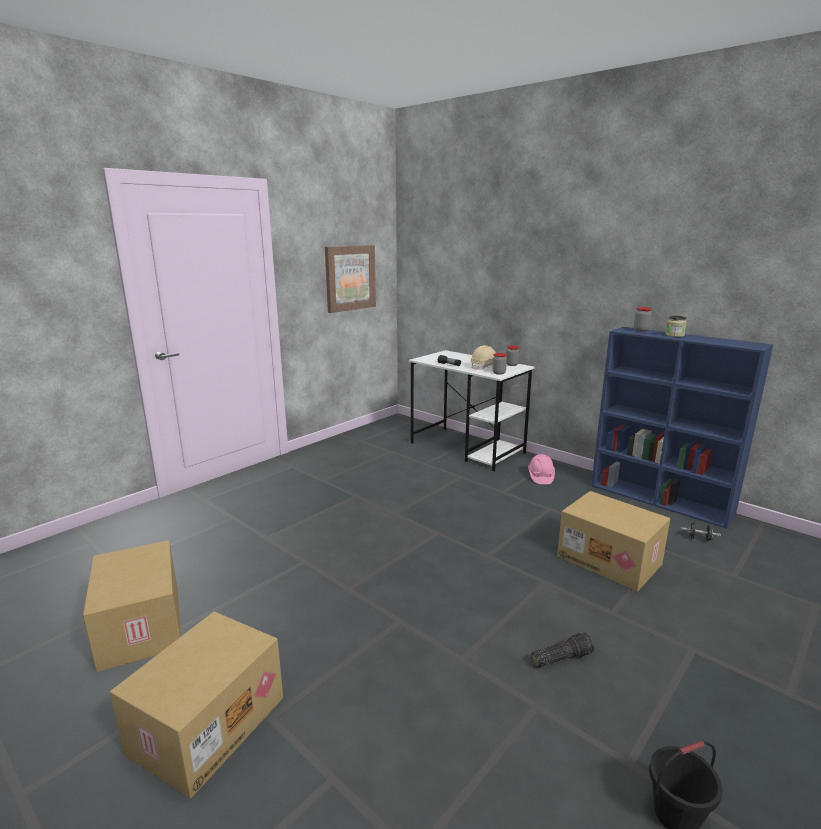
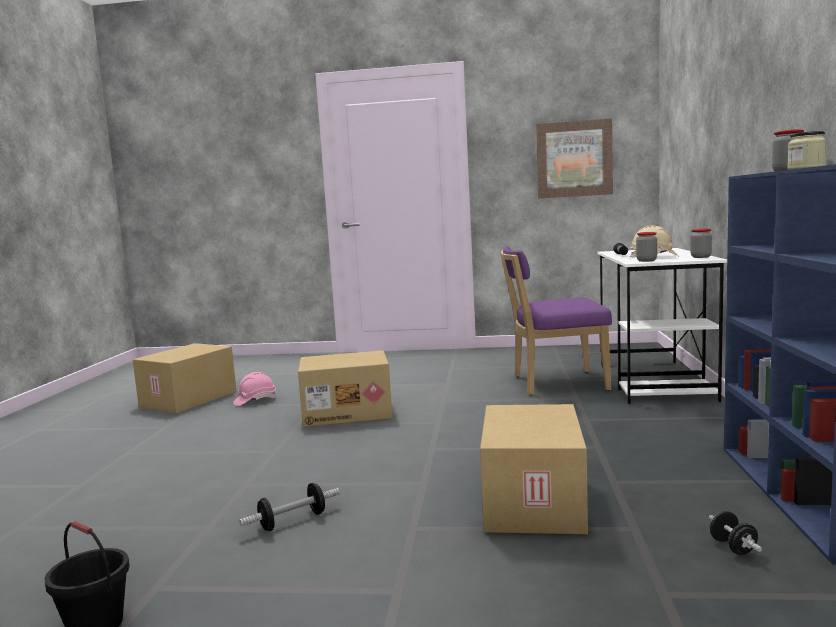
camera: 55 degrees right, 10 degrees down
cardboard box [110,611,283,799] -> cardboard box moved to [298,350,392,427]
pink hard hat [528,454,555,484] -> pink hard hat moved to [233,372,277,406]
flashlight [531,632,594,668] -> dumbbell [239,483,340,531]
none -> purple chair [500,246,612,395]

